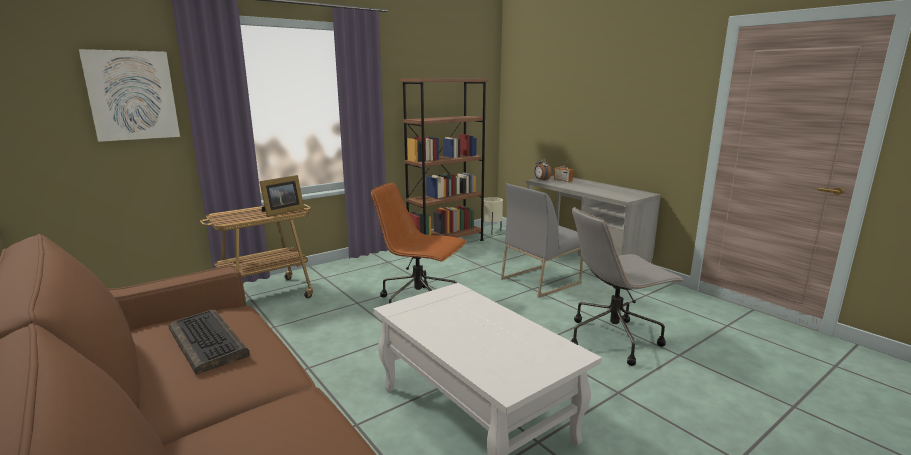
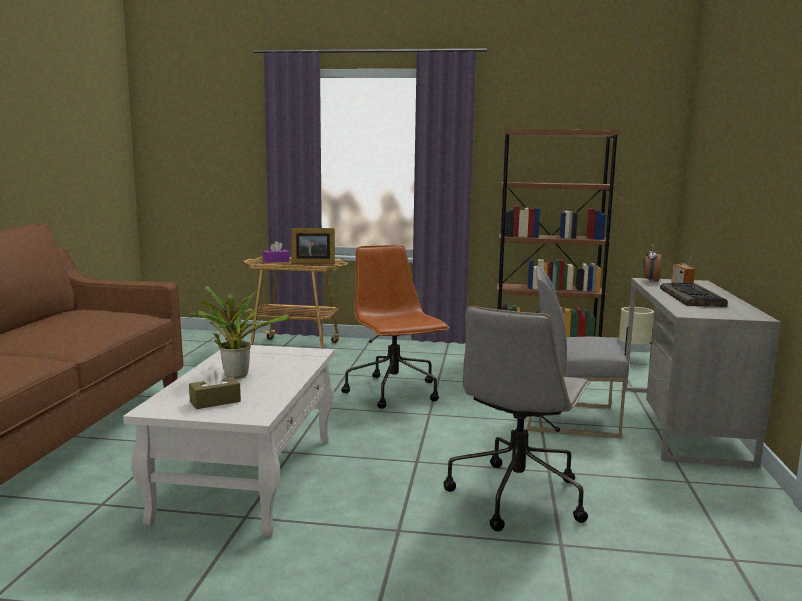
camera: 45 degrees right, 5 degrees down
picture [79,49,180,142] -> none
keyboard [169,309,250,374] -> keyboard moved to [660,283,728,307]
grey office chair [571,207,684,366] -> grey office chair turned 90 degrees counterclockwise [444,306,590,531]
none -> potted plant [189,286,289,379]
none -> brown tissue box [189,364,241,409]
none -> purple tissue box [263,241,289,263]

